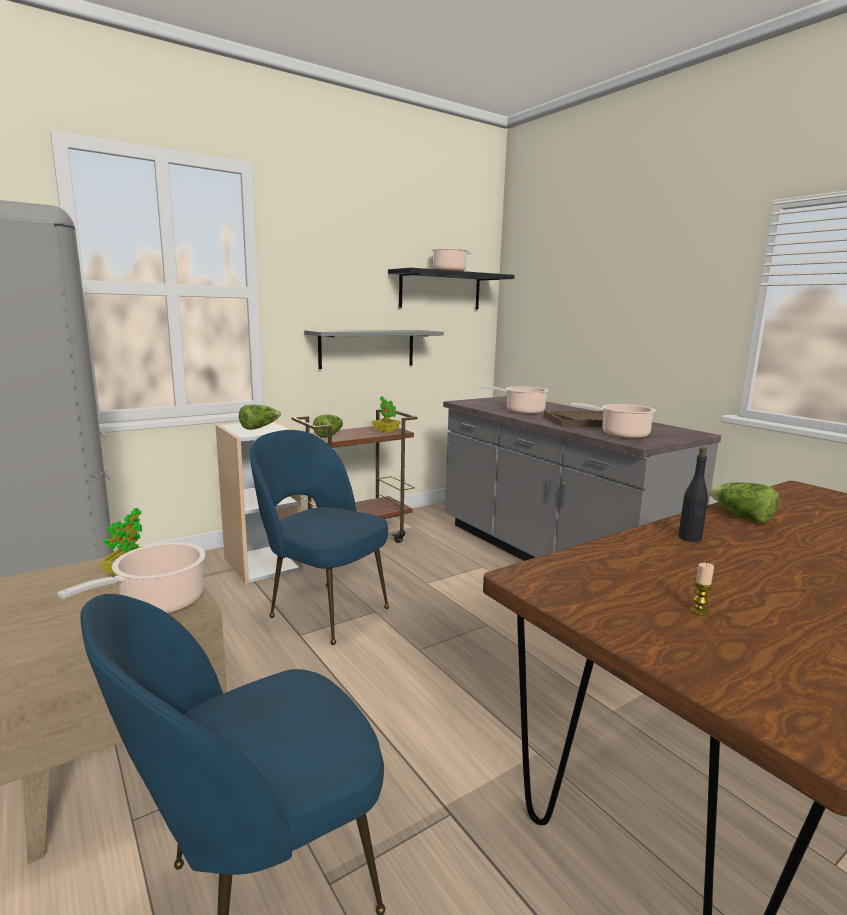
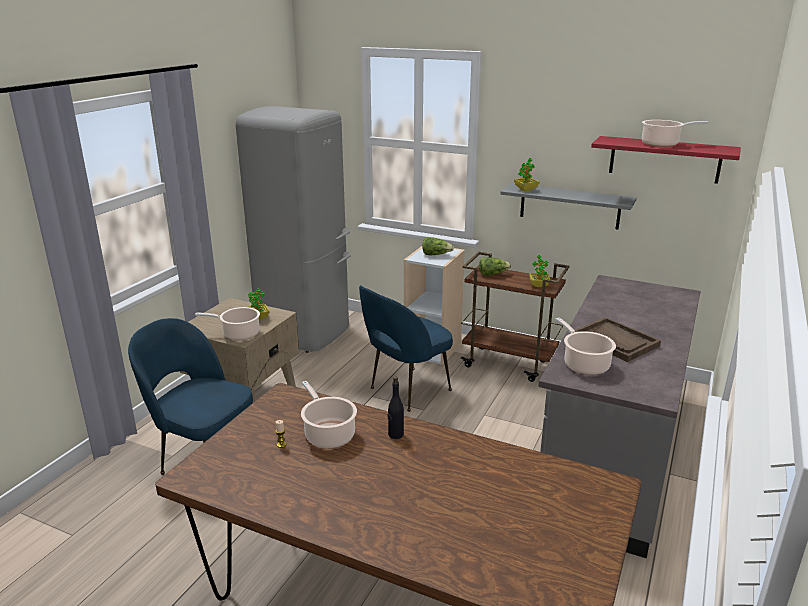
camera: 60 degrees right, 10 degrees up
blue chair [250,430,389,645] -> blue chair turned 135 degrees counterclockwise [359,285,453,412]
black shelf [388,268,514,310] -> red shelf [591,136,741,184]
cooking pot [480,386,549,414] -> cooking pot moved to [301,381,357,448]
lettuce [708,482,779,524] -> none
none -> potted plant [514,158,539,191]

